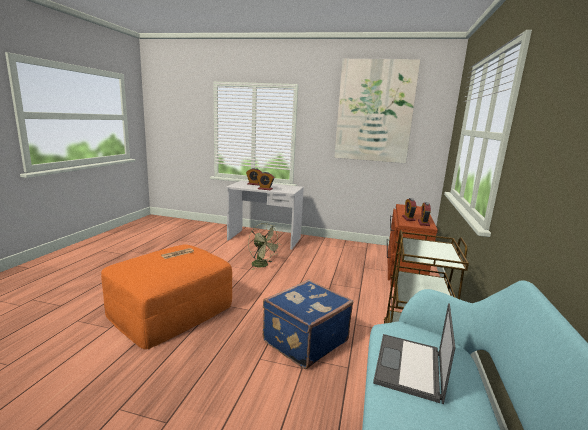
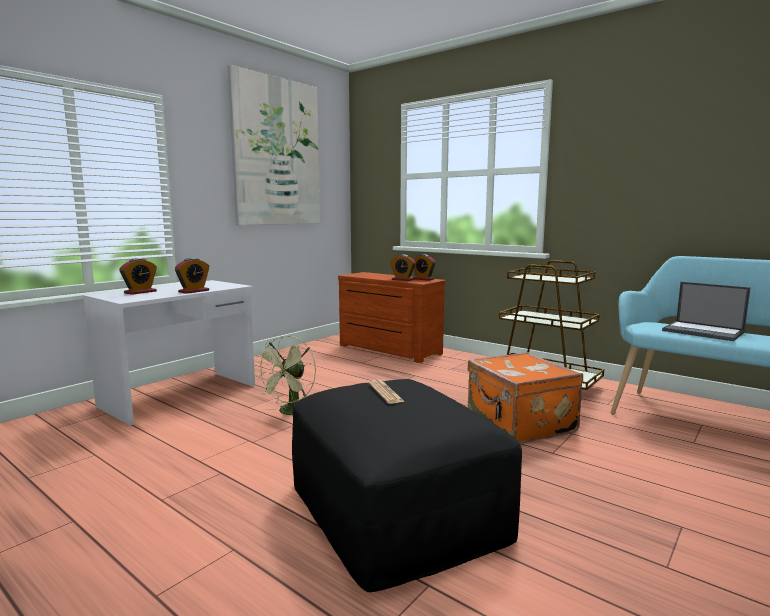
camera: 65 degrees left, 5 degrees down
orange ottoman [101,244,232,349] -> black ottoman [292,379,522,592]
green fan [248,223,281,270] -> green fan turned 135 degrees clockwise [254,335,316,415]
blue suitcase [263,280,354,369] -> orange suitcase [468,352,583,444]

